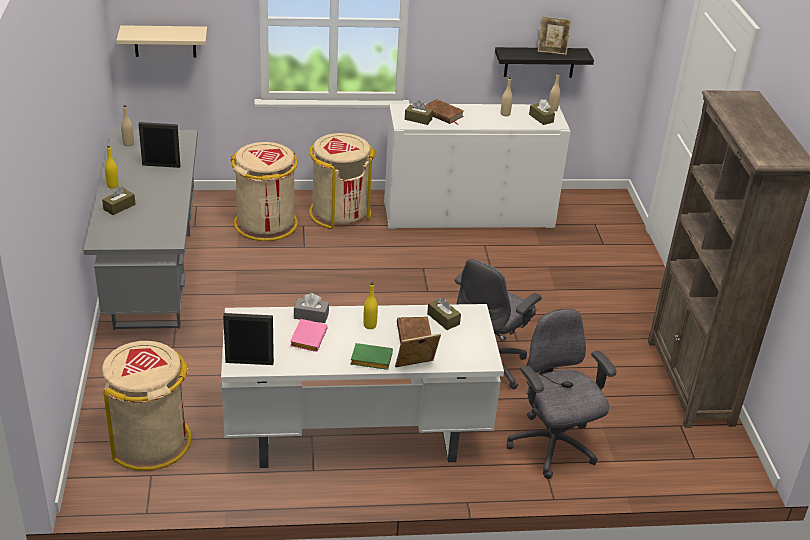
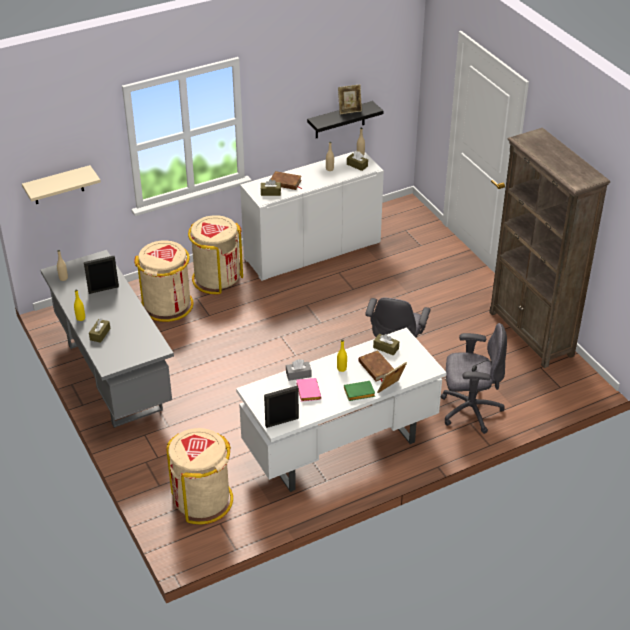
camera: 20 degrees left, 5 degrees up
grey office chair [507,309,617,479] -> grey office chair turned 135 degrees clockwise [441,323,507,434]

